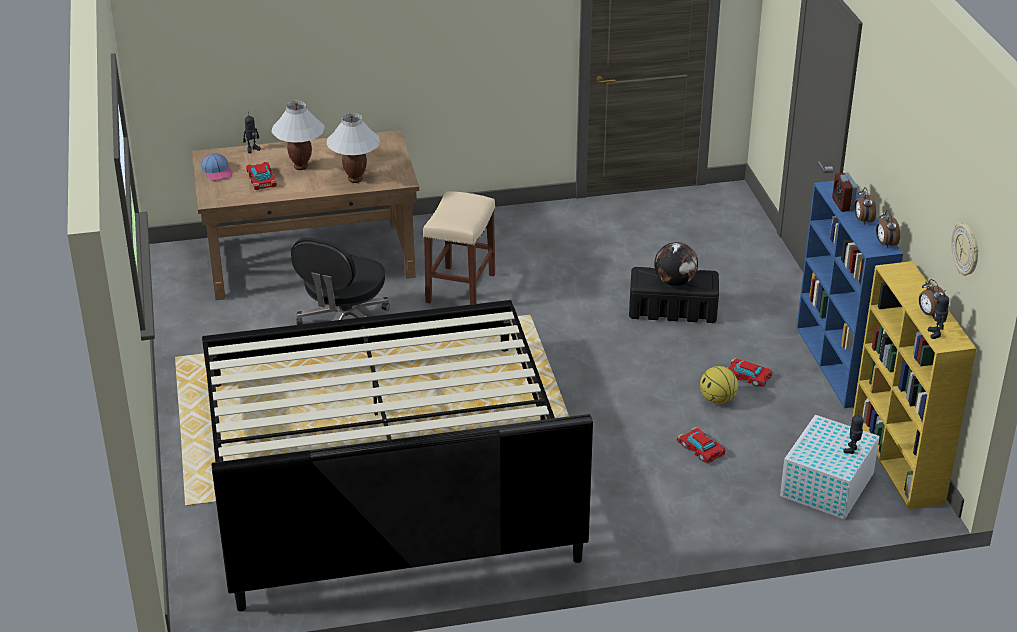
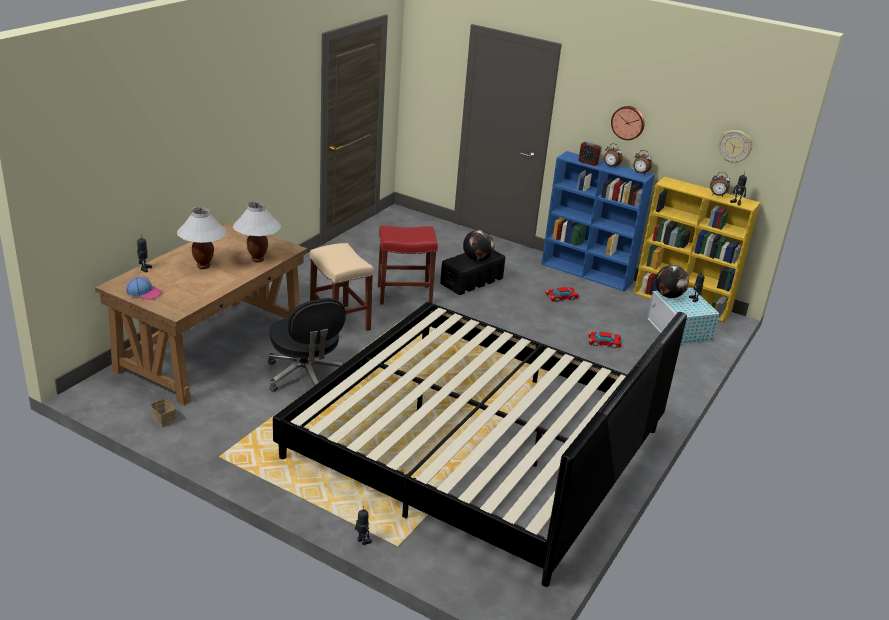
camera: 50 degrees left, 5 degrees down
toy car [246,162,277,190] -> none
basketball [700,366,738,404] -> none
none -> basket [150,382,176,427]
none -> toy robot [355,506,372,545]
none -> red stool [378,226,438,305]
none -> wall clock [611,106,645,140]
none -> globe [655,265,689,298]

